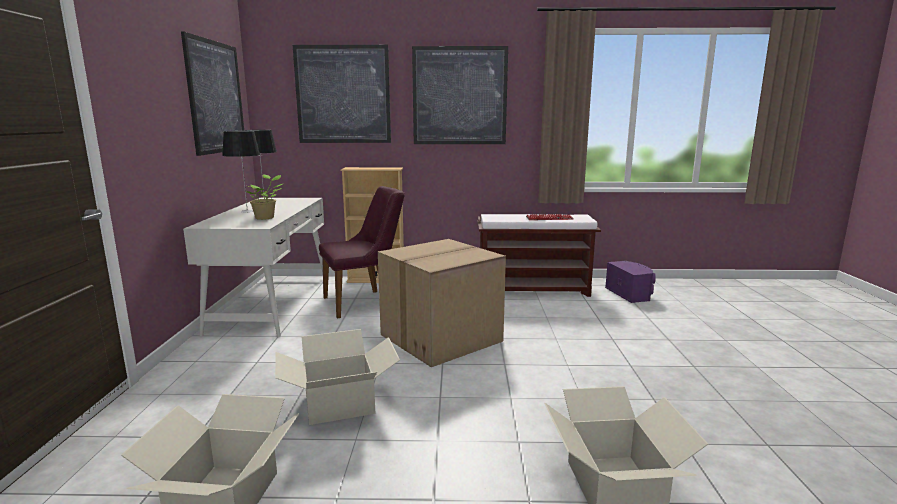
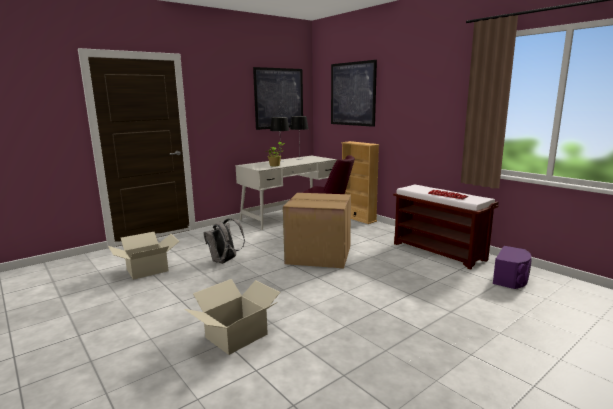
camera: 50 degrees right, 0 degrees up
cardboard box [275,329,400,425] -> grey backpack [204,218,245,264]
picture [412,46,508,144] -> none

